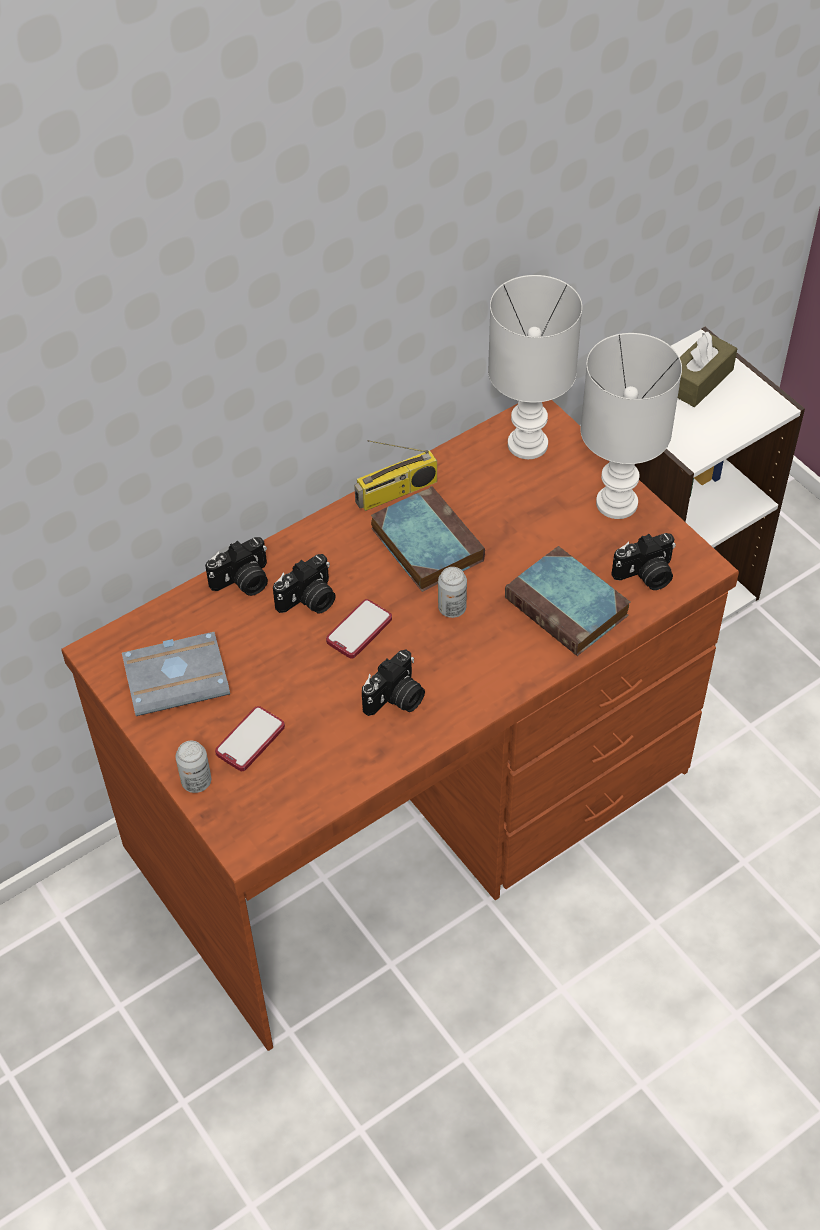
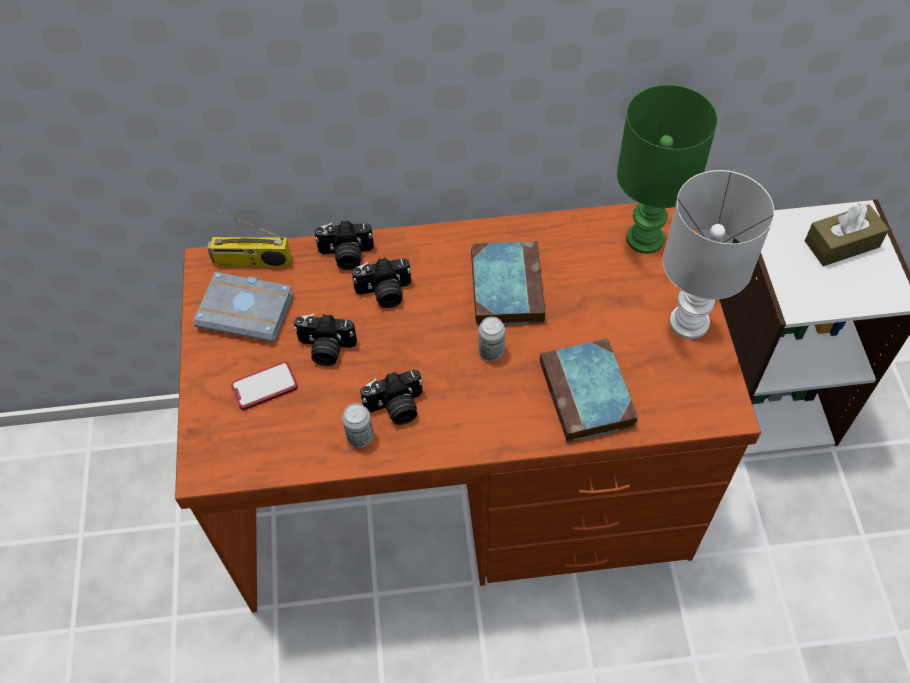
camera: 30 degrees right, 5 degrees up
can [175,741,211,793] -> can moved to [342,403,374,448]
phone [326,599,392,659] -> none
radio [354,440,437,511] -> radio moved to [207,209,291,267]
white table lamp [488,275,582,459] -> green table lamp [617,84,718,254]
camera [612,533,676,590] -> camera moved to [294,314,357,366]

